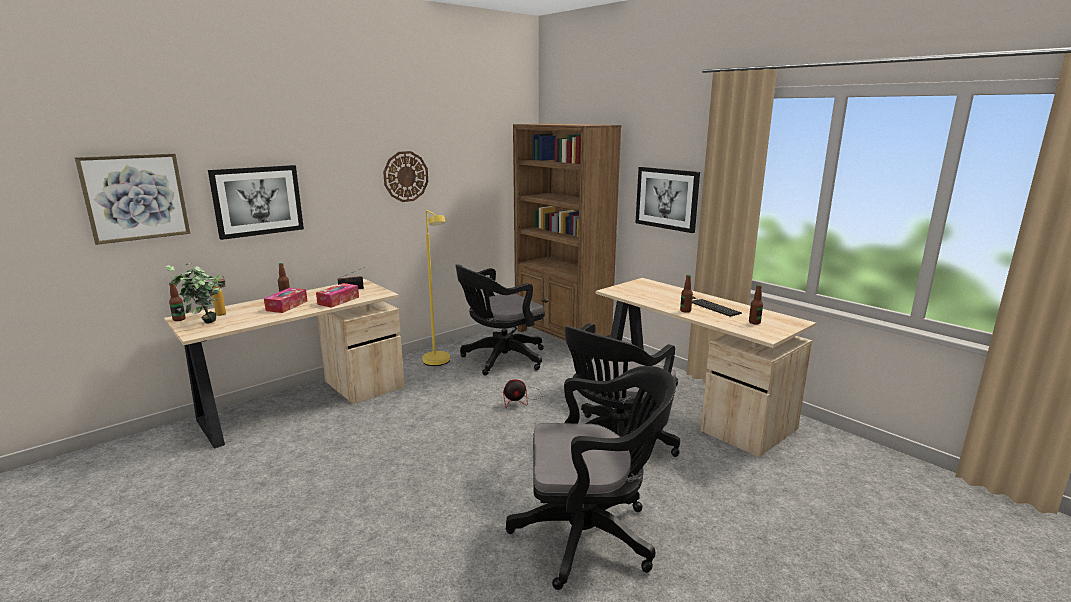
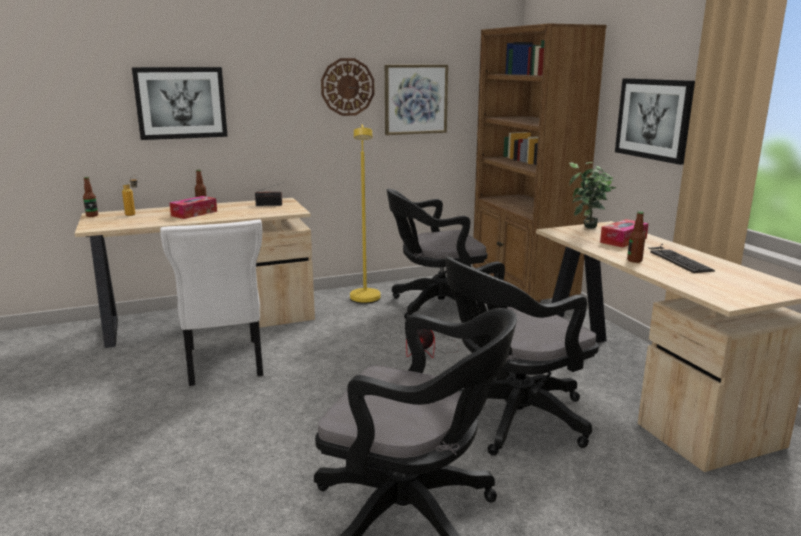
camera: 20 degrees right, 0 degrees up
picture [75,153,190,245] -> picture moved to [385,65,448,135]
potted plant [166,263,224,323] -> potted plant moved to [569,162,617,229]
tissue box [316,283,359,308] -> tissue box moved to [600,219,649,248]
bottle [749,284,763,324] -> none
none -> white chair [160,219,263,386]

